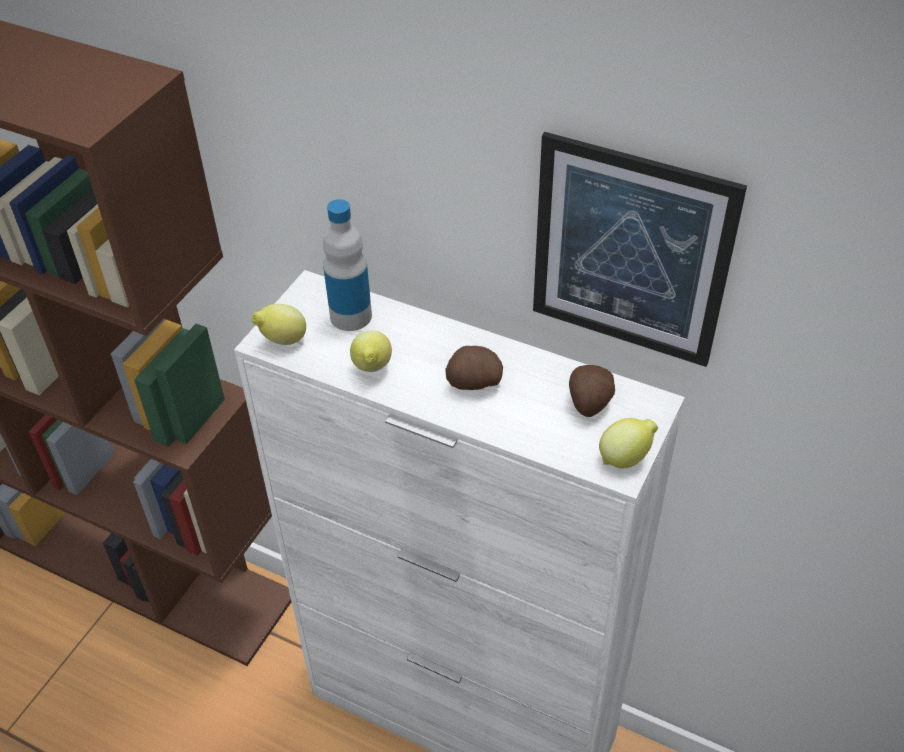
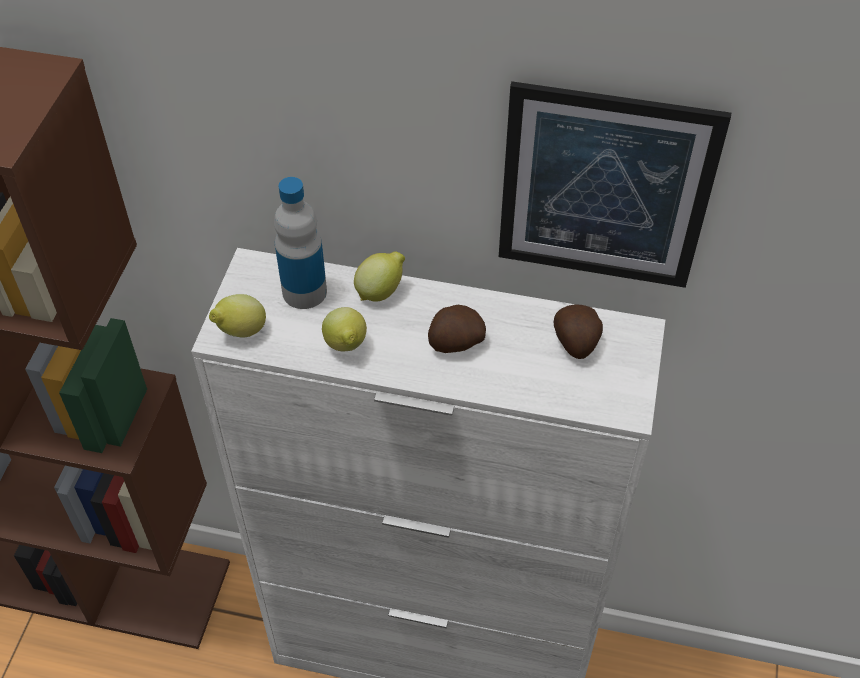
camera: 15 degrees left, 5 degrees up
lemon [599,418,658,468] -> lemon moved to [354,251,405,301]

